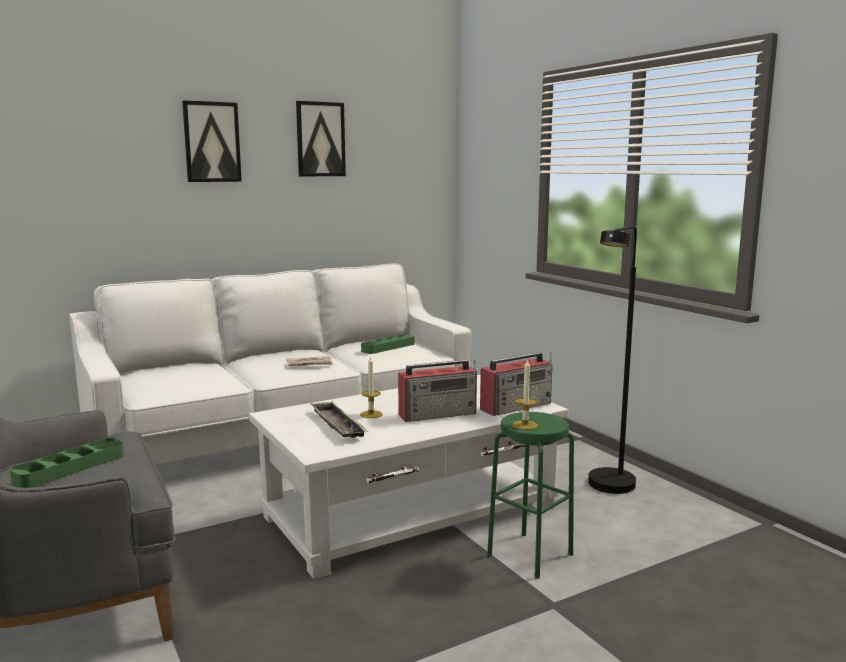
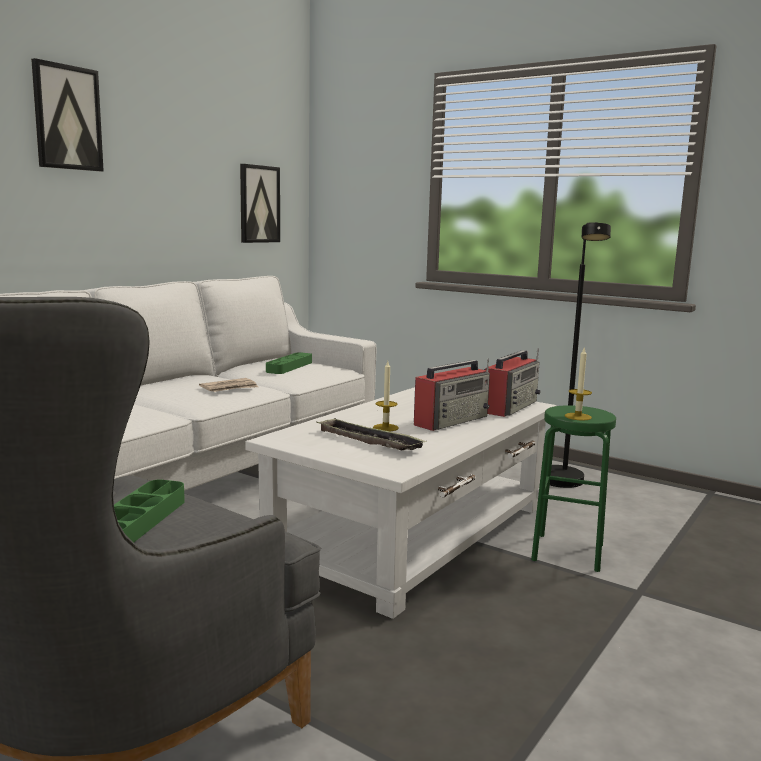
camera: 25 degrees left, 0 degrees up
picture [296,101,346,176] -> picture moved to [240,164,280,243]

